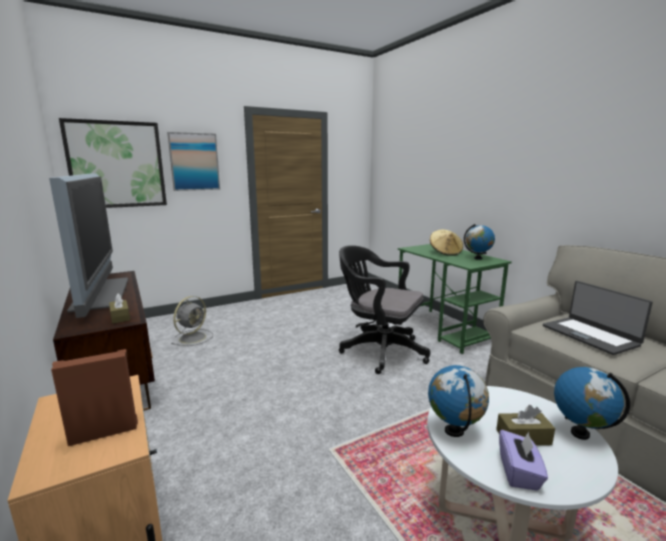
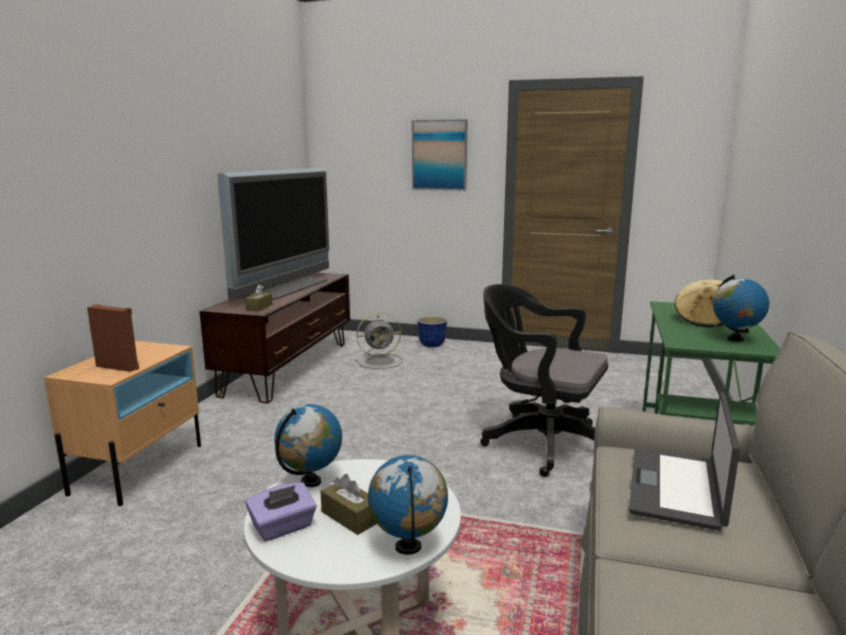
camera: 45 degrees right, 0 degrees up
picture [59,118,167,208] -> none
black office chair [339,245,430,374] -> black office chair turned 45 degrees counterclockwise [480,284,608,477]
none -> planter [417,316,447,347]

